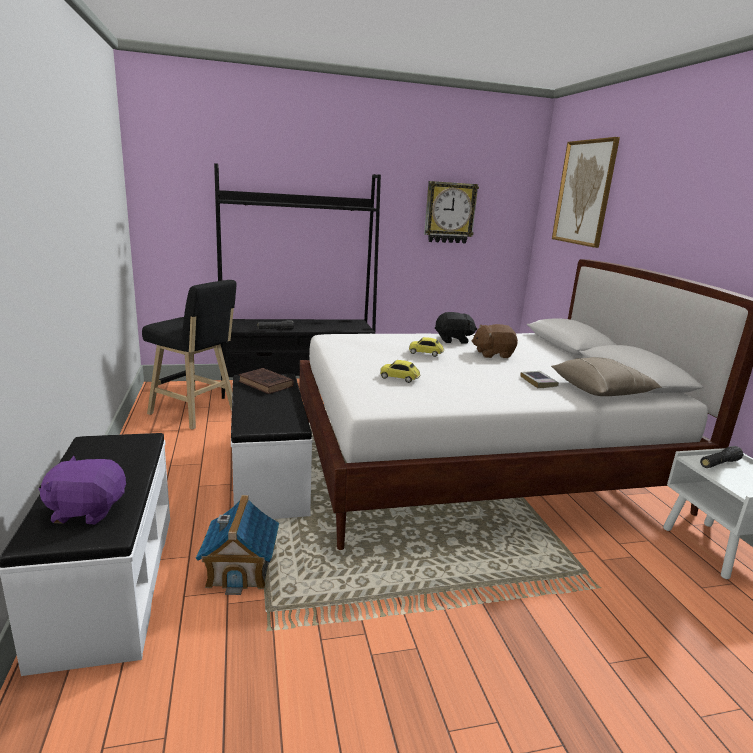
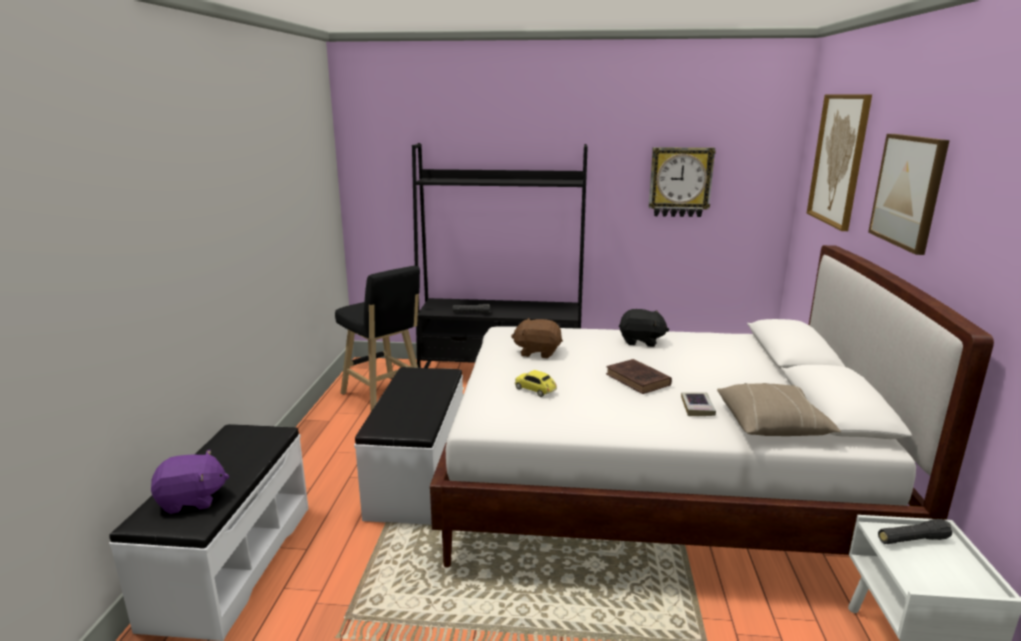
camera: 20 degrees right, 0 degrees up
purple plush toy [39,456,126,524] -> purple plush toy turned 150 degrees clockwise [151,450,229,514]
toy house [196,495,279,595] -> none
brown book [239,368,294,394] -> brown book moved to [606,359,672,394]
toy car [409,337,444,357] -> none
brown plush toy [471,324,518,358] -> brown plush toy moved to [511,318,563,358]
none -> picture [868,134,950,255]

